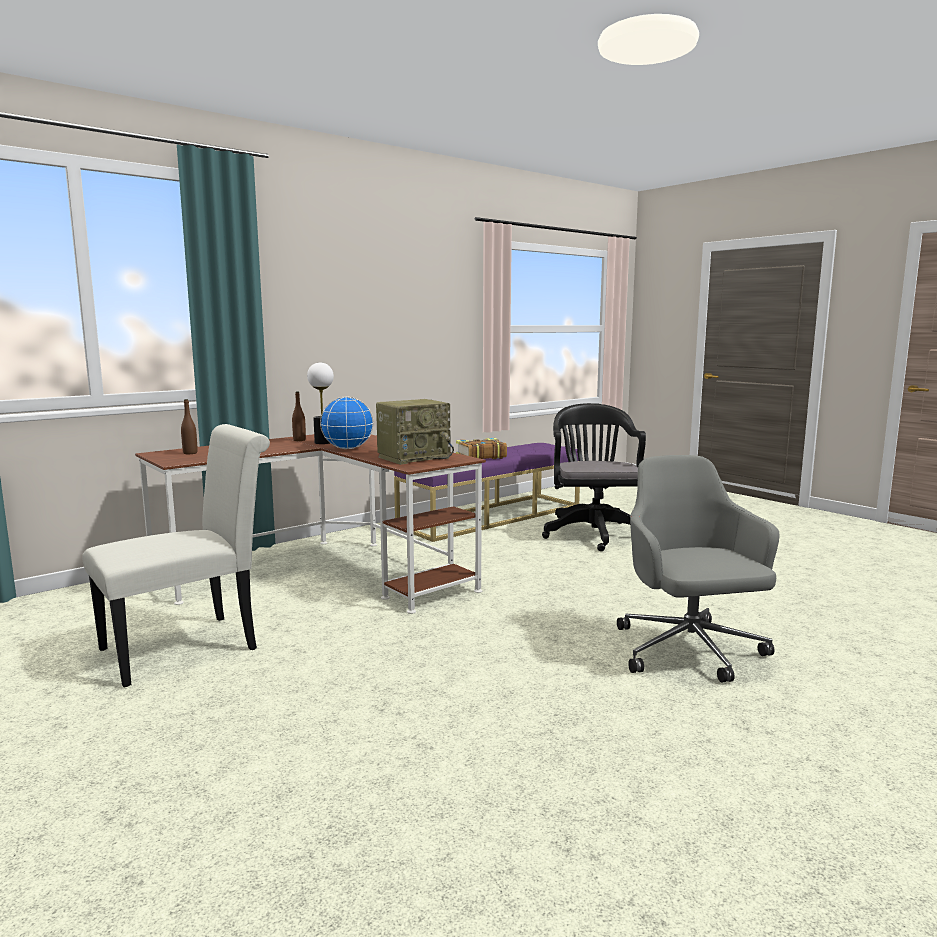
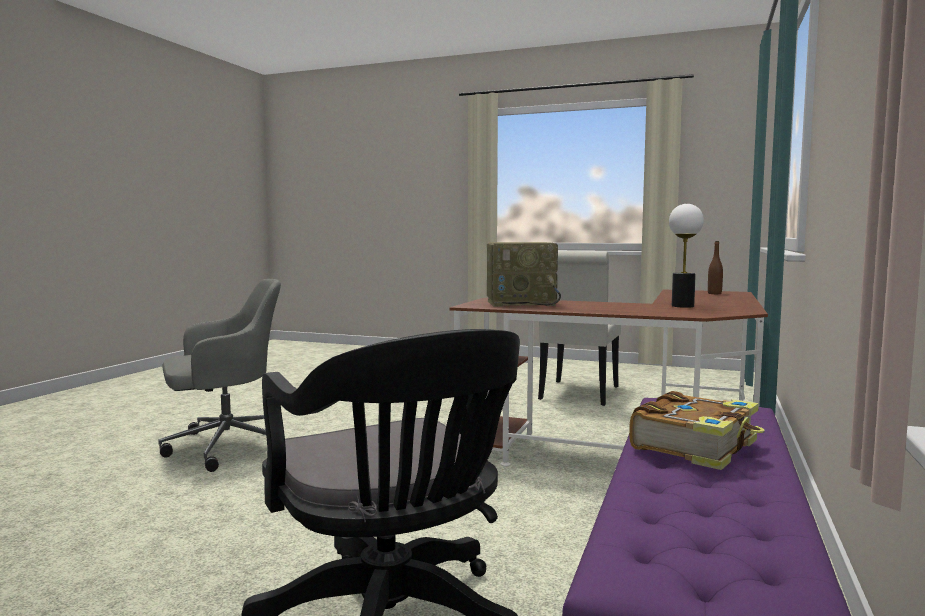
camera: 150 degrees right, 5 degrees down
brown bottle [292,392,306,441] -> none
globe [320,397,374,449] -> none
radio [376,399,454,465] -> radio turned 120 degrees counterclockwise [487,242,561,307]
grey office chair [617,455,779,683] -> grey office chair turned 75 degrees counterclockwise [158,279,281,472]

